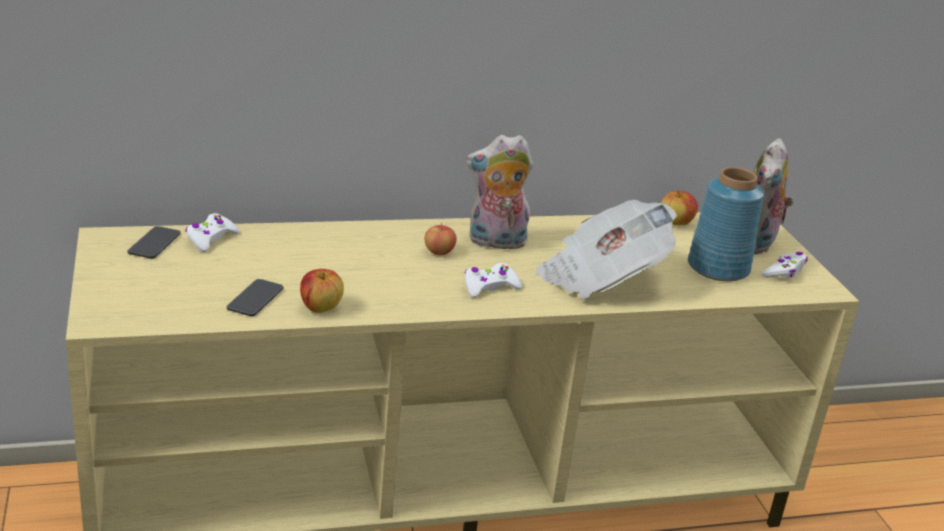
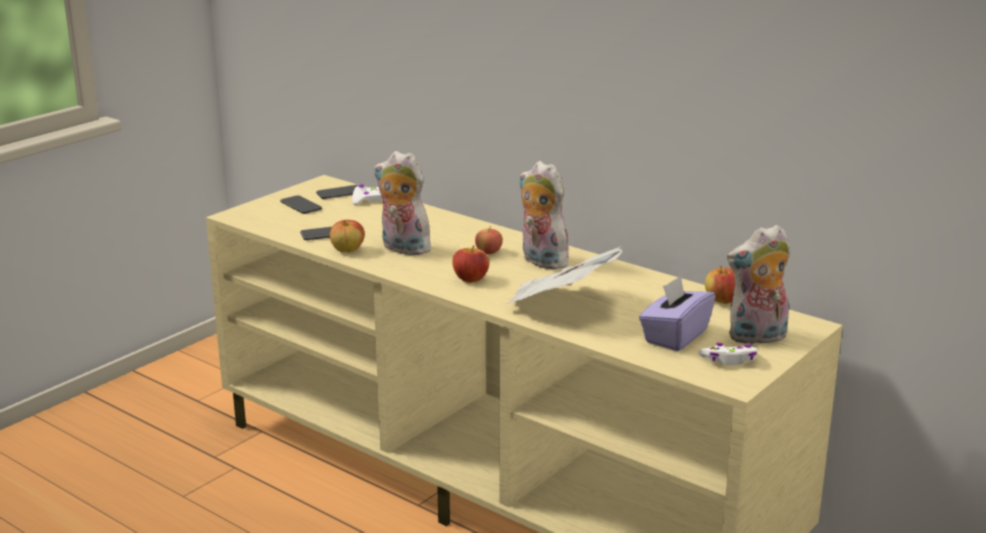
camera: 55 degrees right, 5 degrees down
white game controller [465,263,522,298] -> apple [452,245,489,283]
blue vase [688,167,764,282] -> purple tissue box [639,275,716,351]
none -> phone [280,195,322,214]
none -> plush toy [374,151,433,255]

